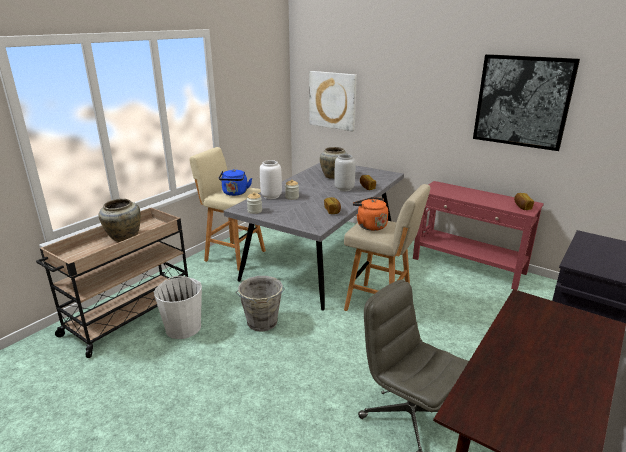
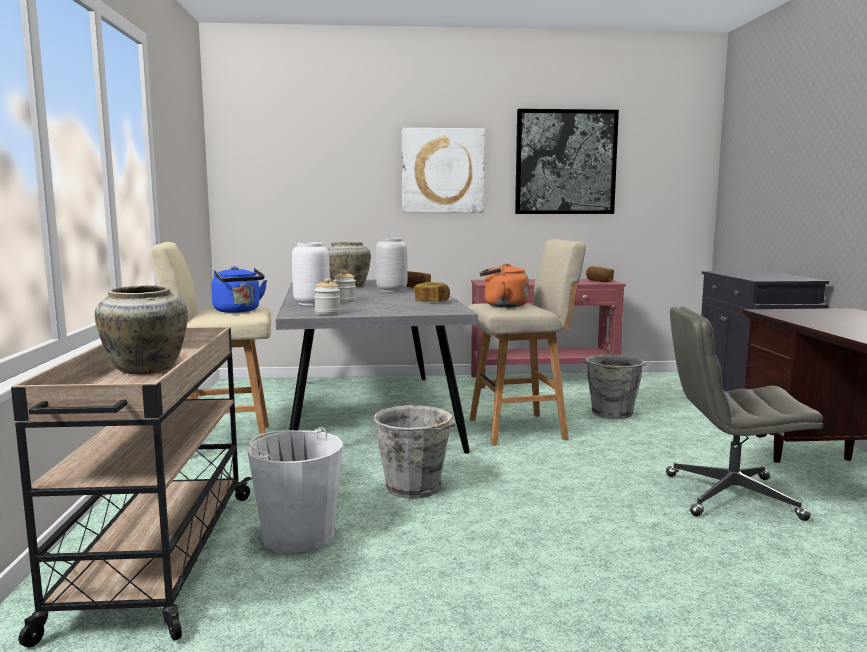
camera: 40 degrees left, 15 degrees down
picture [309,71,357,132] -> picture moved to [401,128,485,213]
none -> grey bucket [582,354,646,419]

